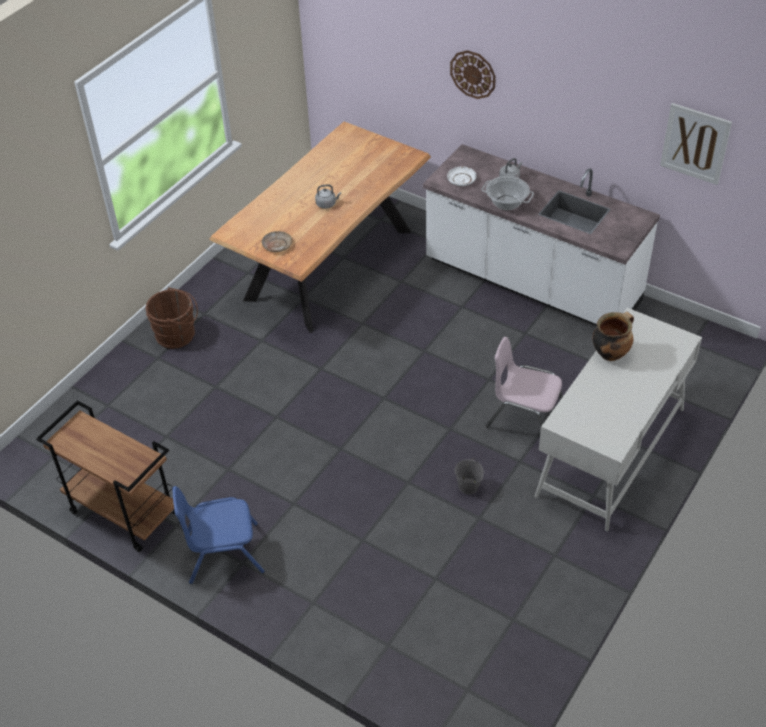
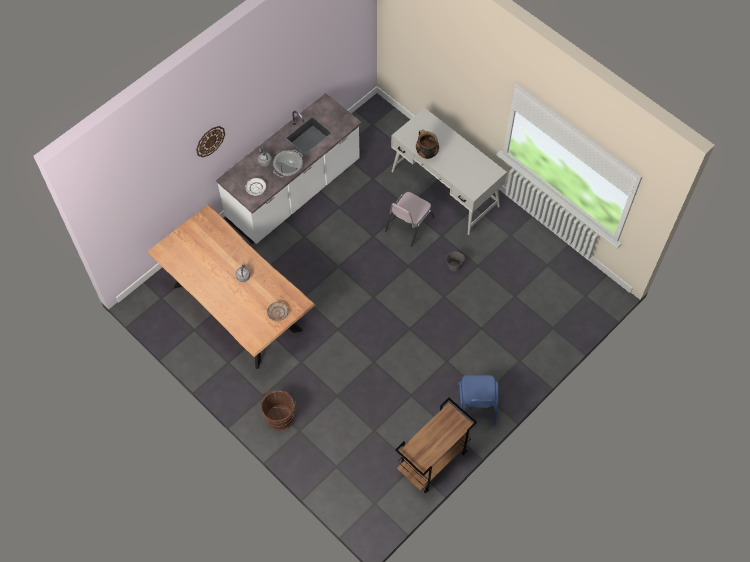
camera: 80 degrees left, 15 degrees up
picture [660,103,732,185] -> none

